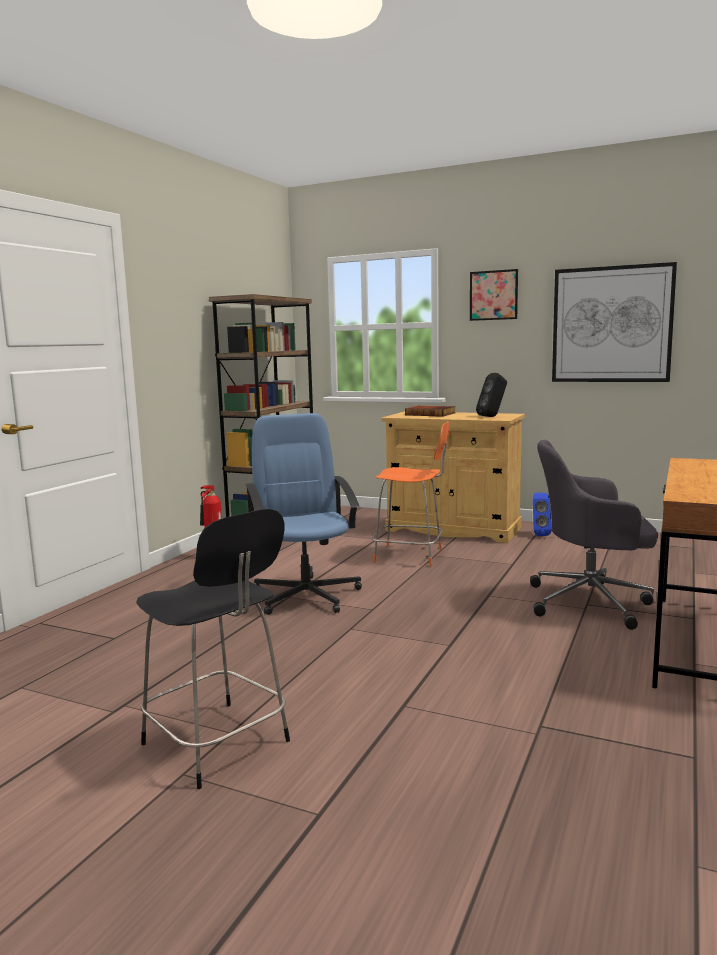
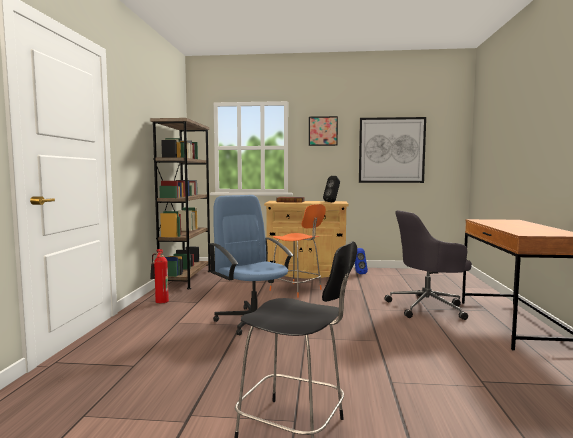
camera: 20 degrees left, 5 degrees down
orange chair [372,421,450,566] -> orange chair turned 45 degrees clockwise [269,204,326,298]

